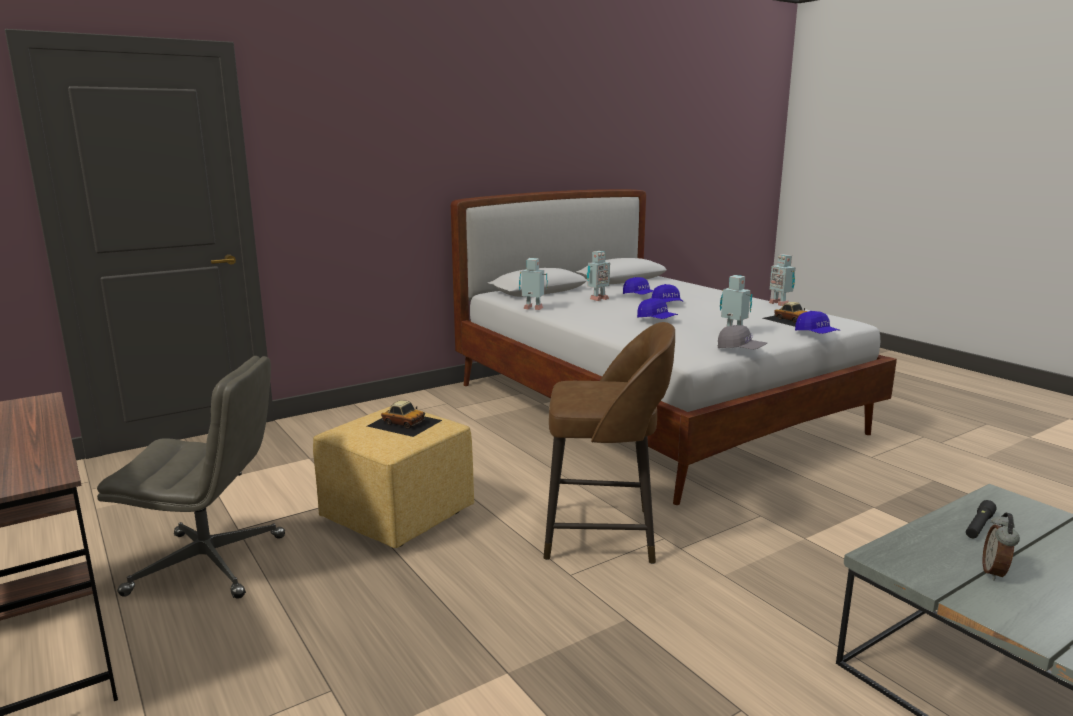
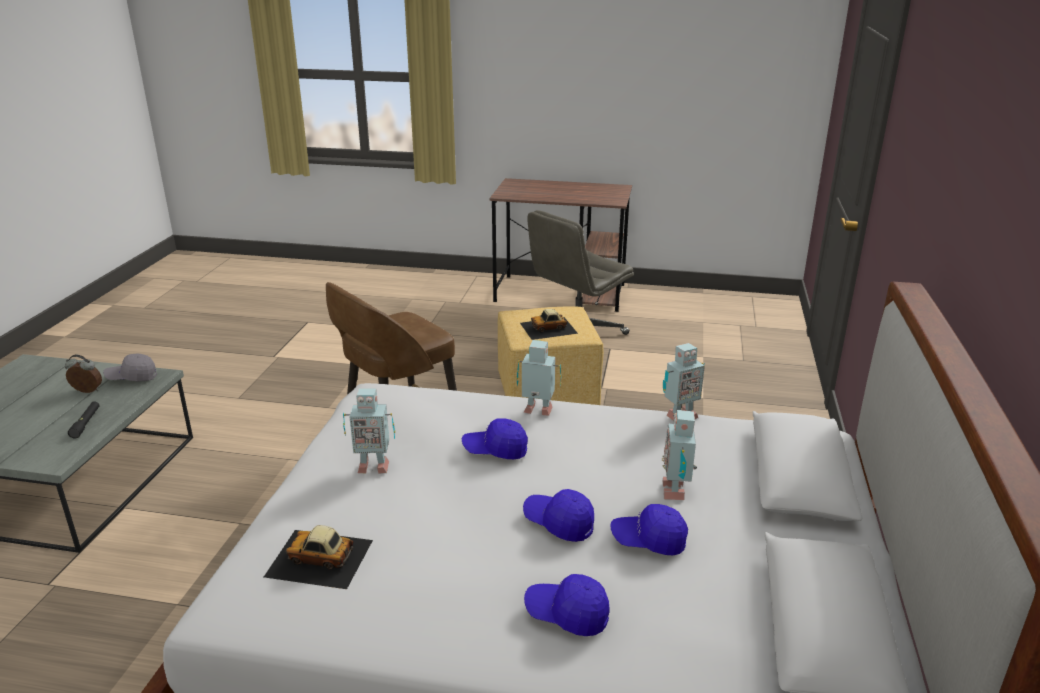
camera: 135 degrees right, 10 degrees up
grey cap [718,325,767,349] -> grey cap moved to [103,353,157,381]
toy robot [769,254,796,306] -> toy robot moved to [516,340,562,416]
blue cap [795,311,840,334] -> blue cap moved to [524,574,609,636]
alarm clock [982,512,1020,580] -> alarm clock turned 60 degrees counterclockwise [65,355,102,393]

